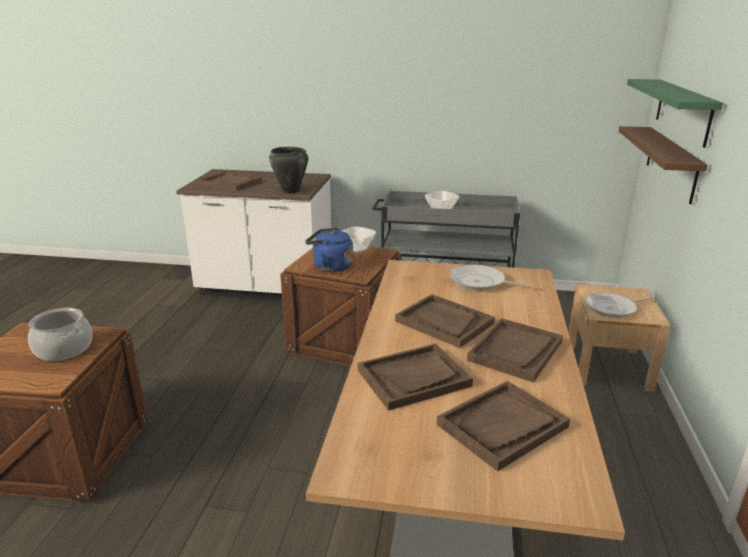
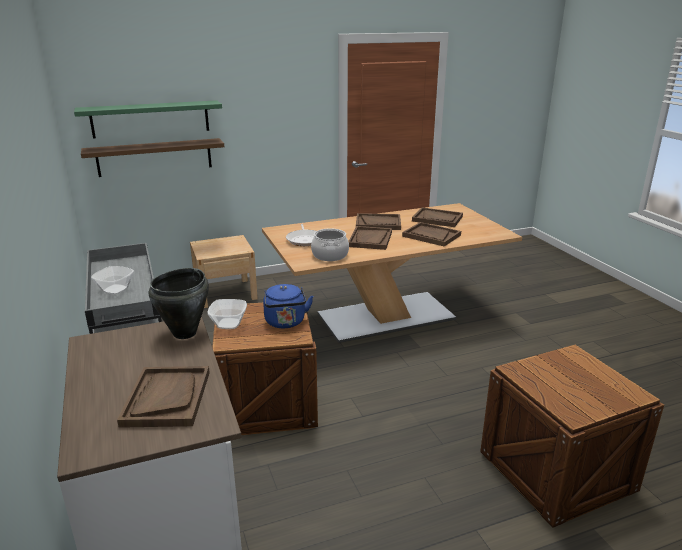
camera: 120 degrees left, 0 degrees up
cooking pot [28,308,92,361] -> cooking pot moved to [311,228,349,261]
frying pan [585,293,653,318] -> none

